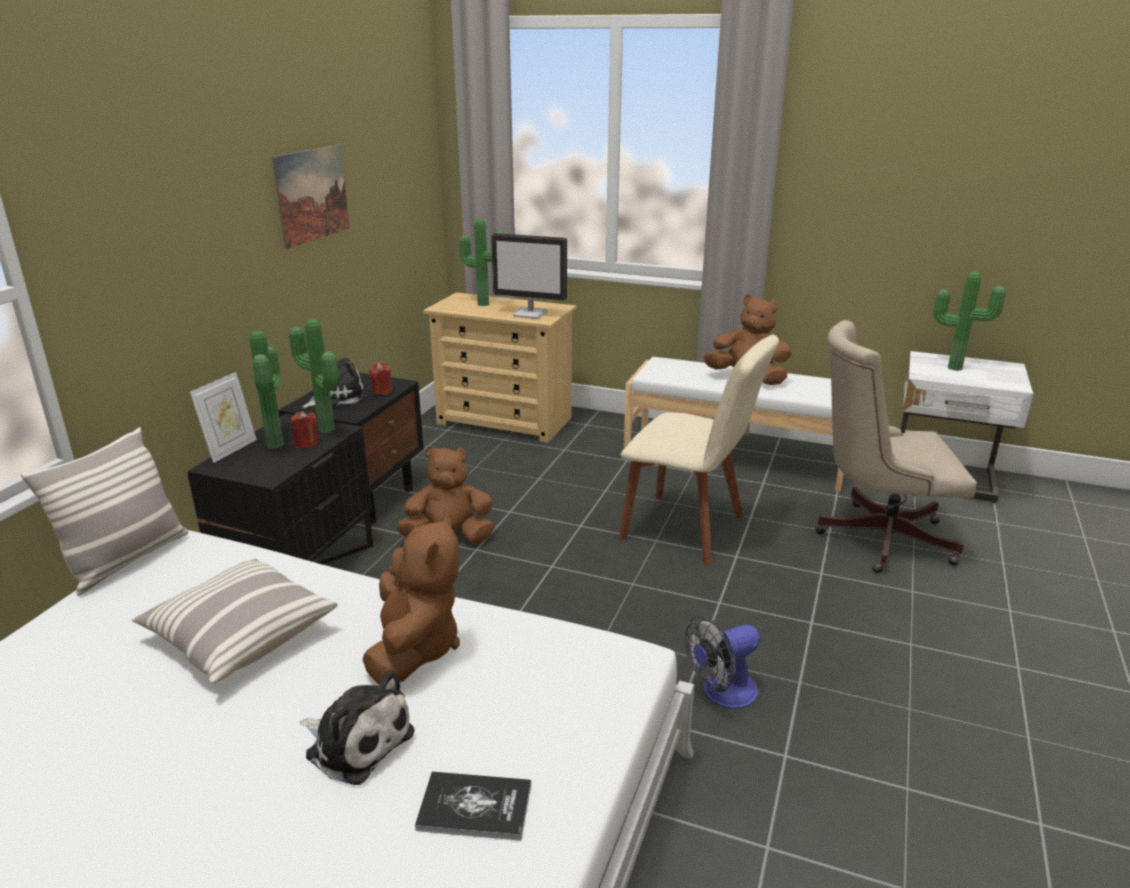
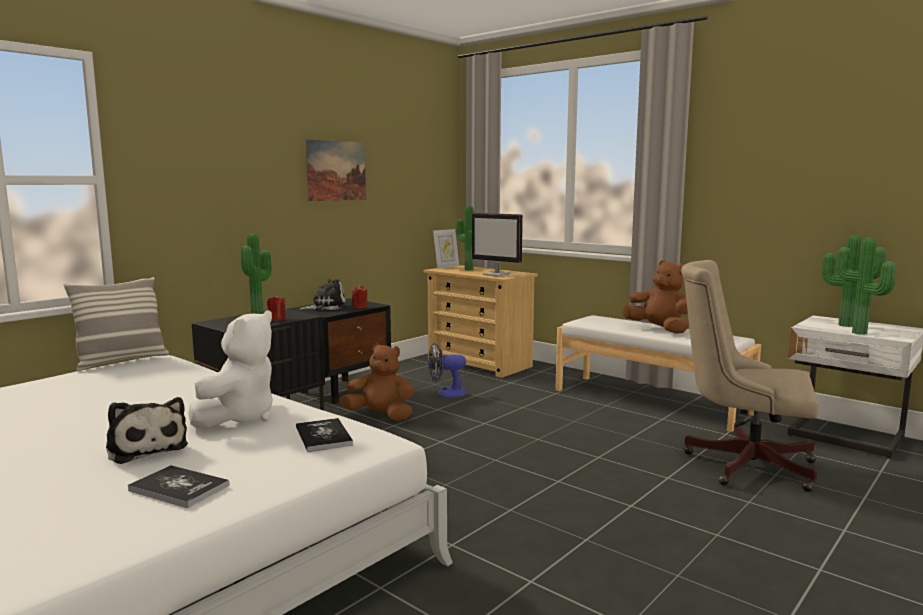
camera: 20 degrees right, 15 degrees down
pillow [132,558,337,684] -> none
picture frame [190,372,257,463] -> picture frame moved to [433,229,459,269]
potted plant [289,319,339,433] -> potted plant moved to [836,237,896,335]
brown plush toy [363,514,460,684] -> white plush toy [188,311,273,429]
beige chair [619,335,779,565] -> none
fan [685,616,760,709] -> fan moved to [429,343,467,398]
none -> book [296,418,353,452]

